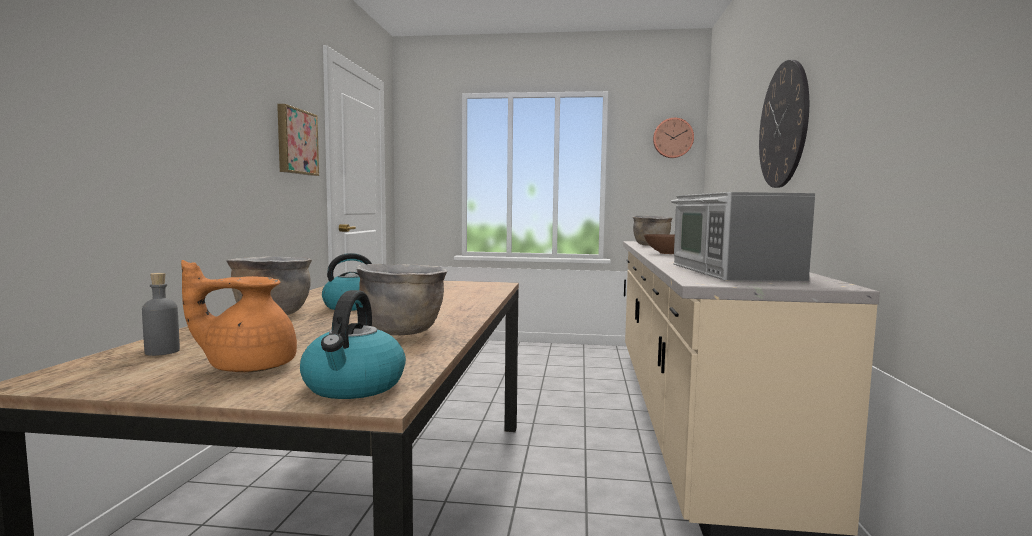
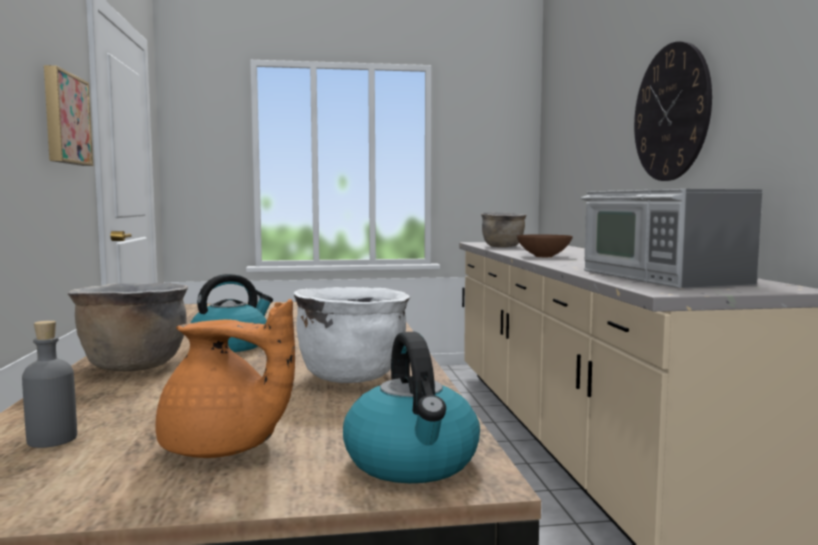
camera: 15 degrees left, 0 degrees up
orange teapot [181,260,297,372] -> orange teapot turned 135 degrees counterclockwise [155,299,295,458]
brown cooking pot [356,264,447,335] -> white cooking pot [294,287,410,383]
wall clock [653,118,694,158] -> none

